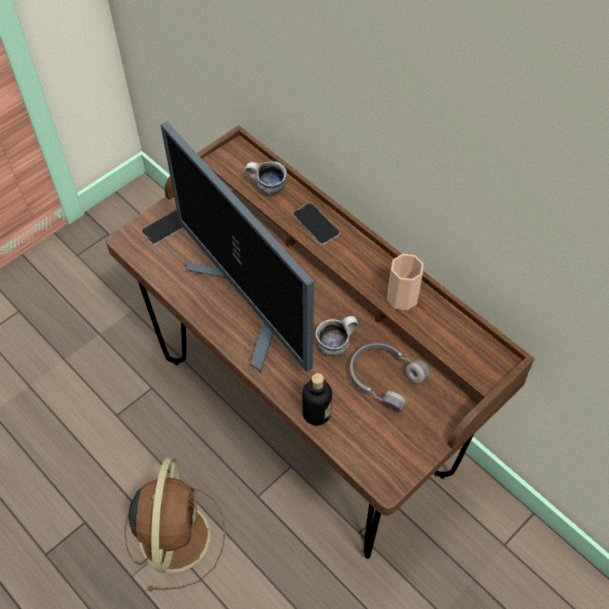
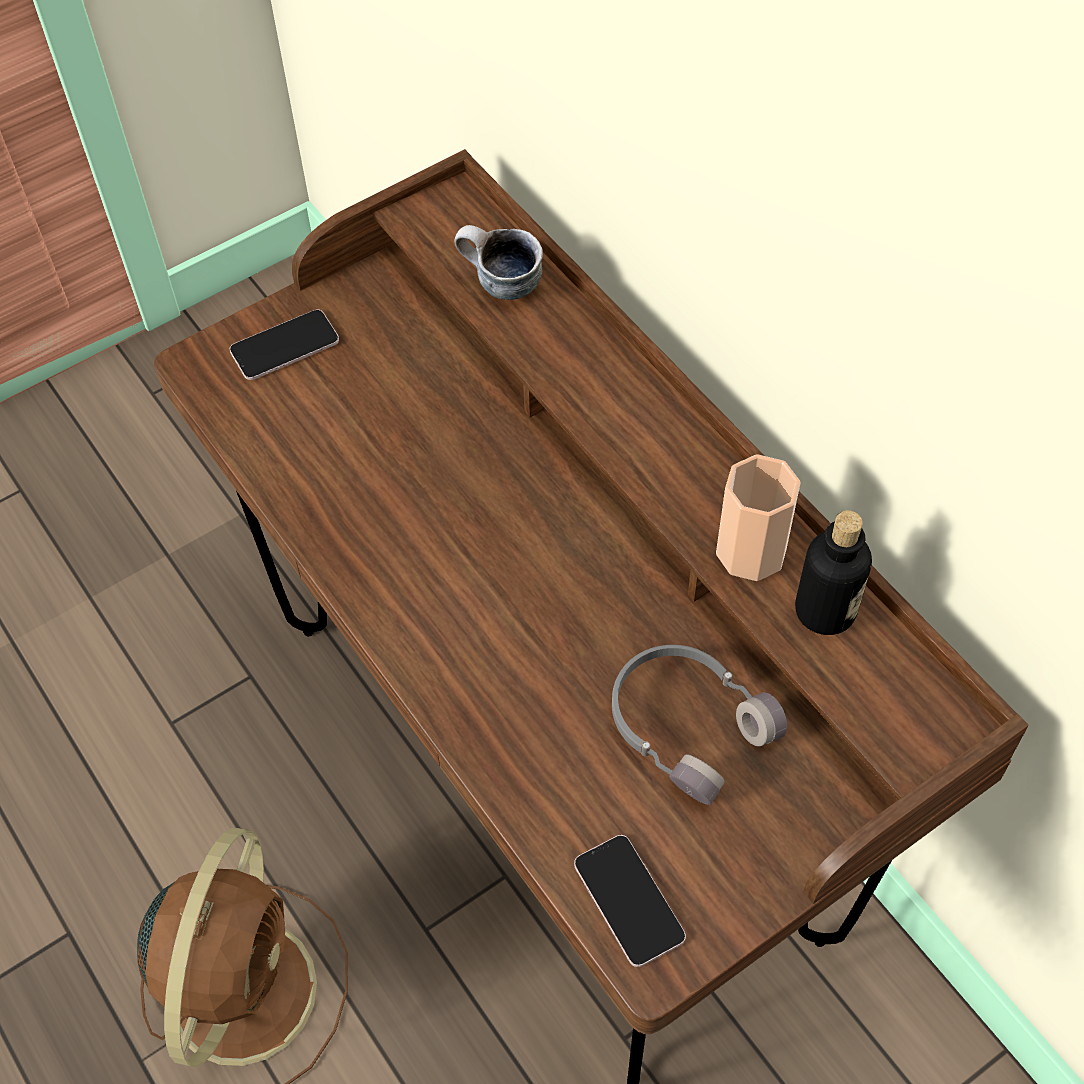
camera: 10 degrees right, 0 degrees up
monitor [161,121,314,372] -> none
phone [293,203,340,245] -> phone moved to [574,835,686,967]
bottle [302,373,332,426] -> bottle moved to [795,510,872,635]
mug [315,316,358,356] -> none

